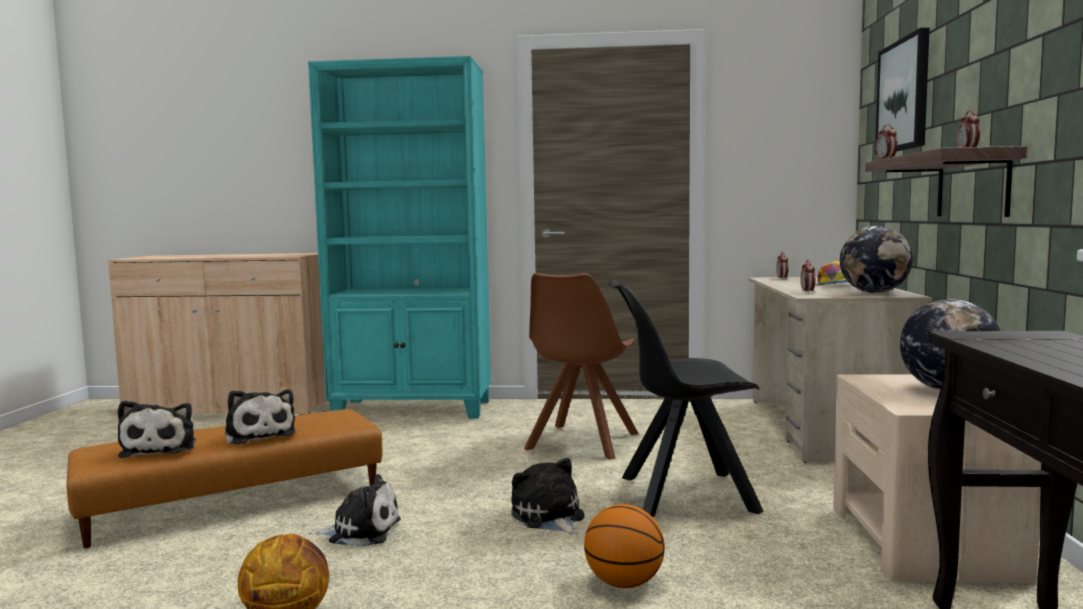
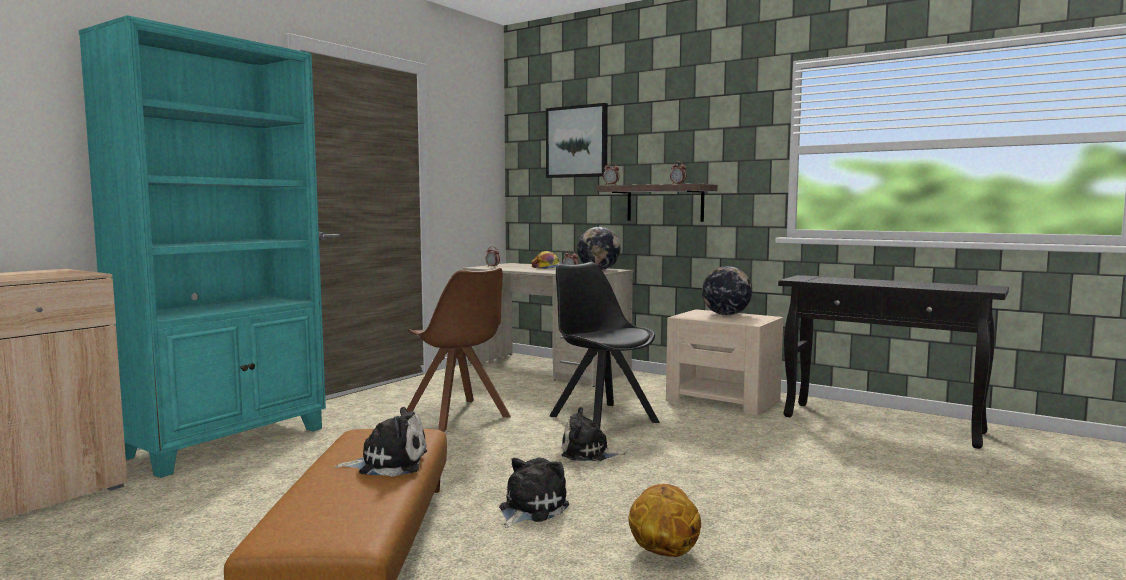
camera: 60 degrees left, 0 degrees up
plush toy [118,400,196,458] -> none
basketball [584,504,665,588] -> none
black chair [608,279,764,517] -> black chair turned 120 degrees clockwise [549,262,660,428]

